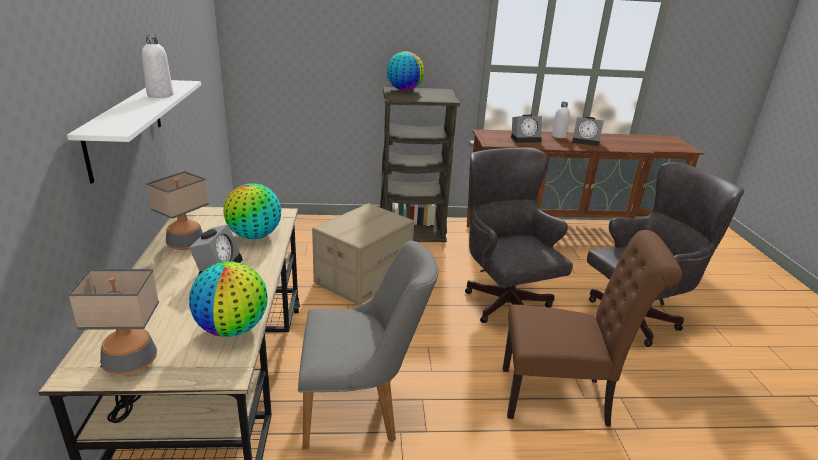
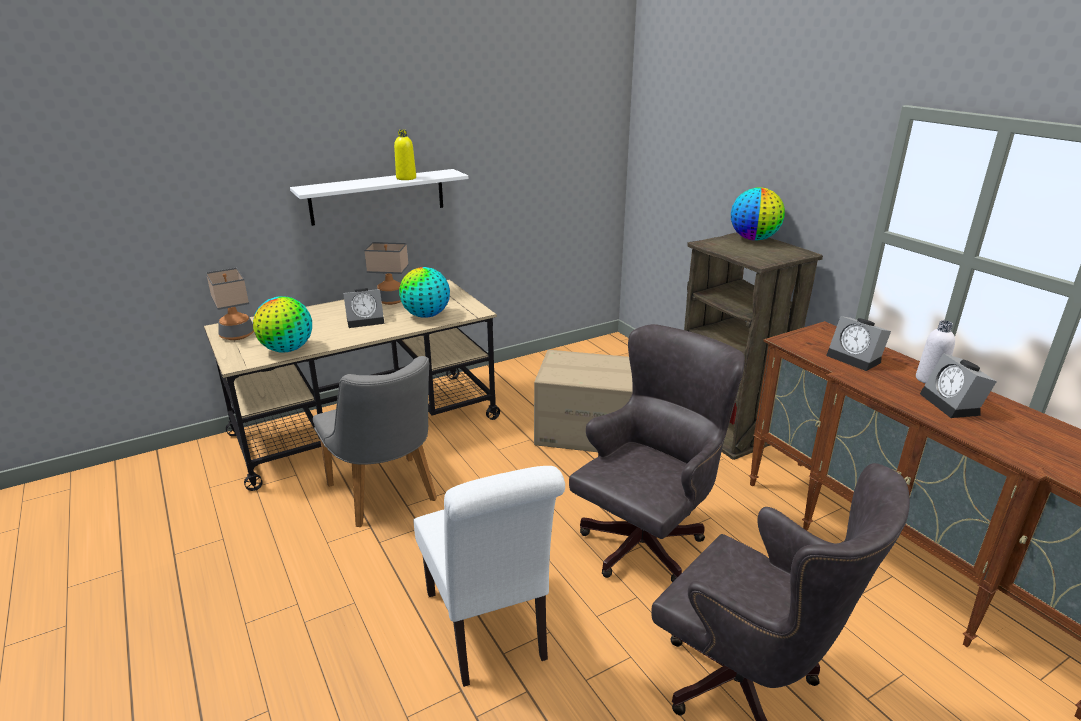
camera: 65 degrees right, 0 degrees up
white bottle [142,35,173,98] -> yellow bottle [394,130,416,180]
brown chair [503,230,682,427] -> white chair [414,466,565,687]

